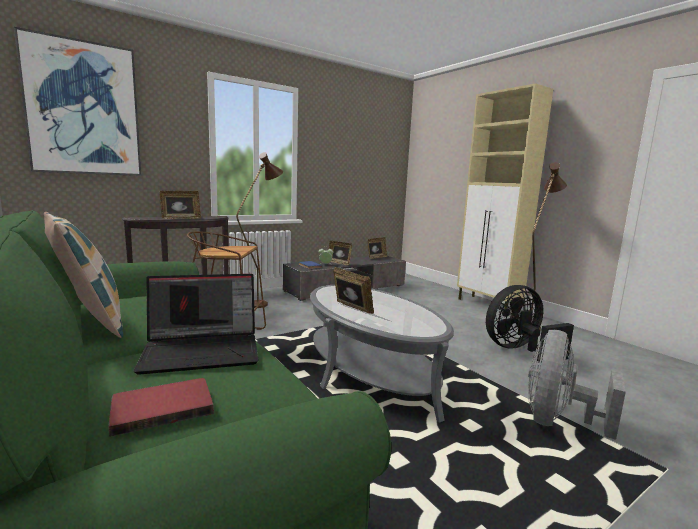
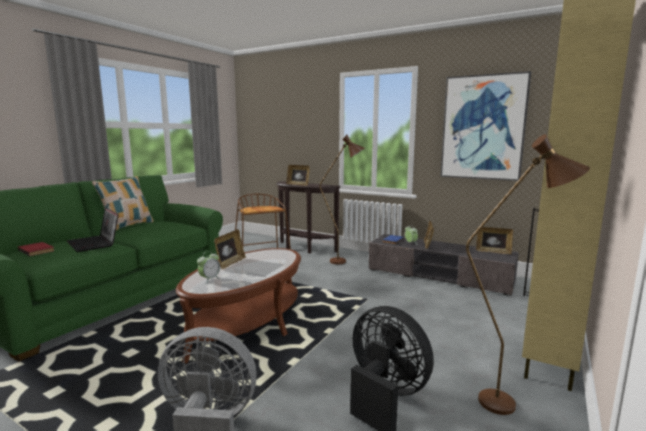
camera: 65 degrees right, 0 degrees up
picture [14,27,141,176] -> picture moved to [440,71,531,181]
grey coffee table [310,285,454,423] -> brown coffee table [176,248,301,364]
none -> alarm clock [197,251,220,284]

